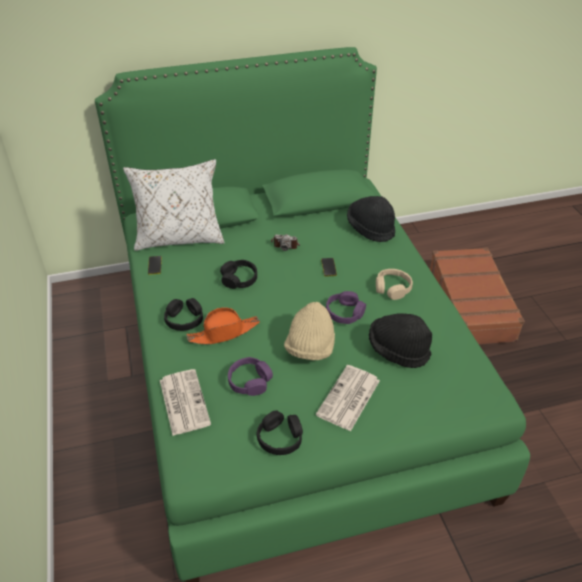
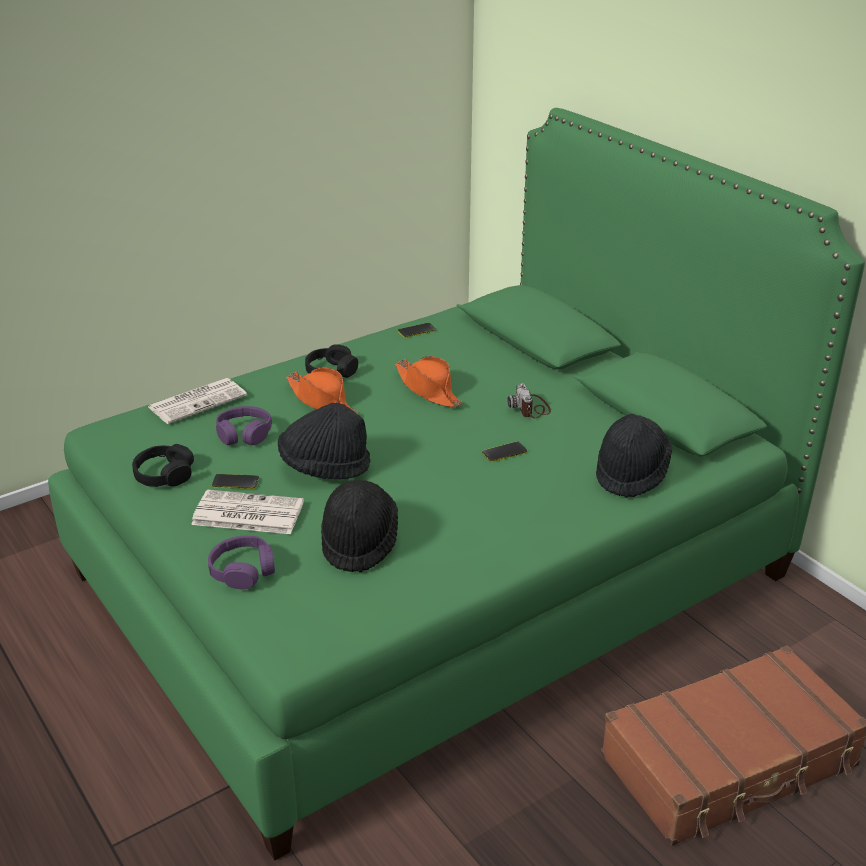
camera: 70 degrees right, 10 degrees down
white pillow [123,159,225,251] -> none
black headphones [220,260,257,289] -> orange hat [395,356,462,407]
beige hat [284,302,335,360] -> black hat [278,403,371,479]
purple headphones [326,291,366,324] -> purple headphones moved to [208,536,275,589]
beige headphones [376,269,413,300] -> none
none -> phone [212,474,259,489]

